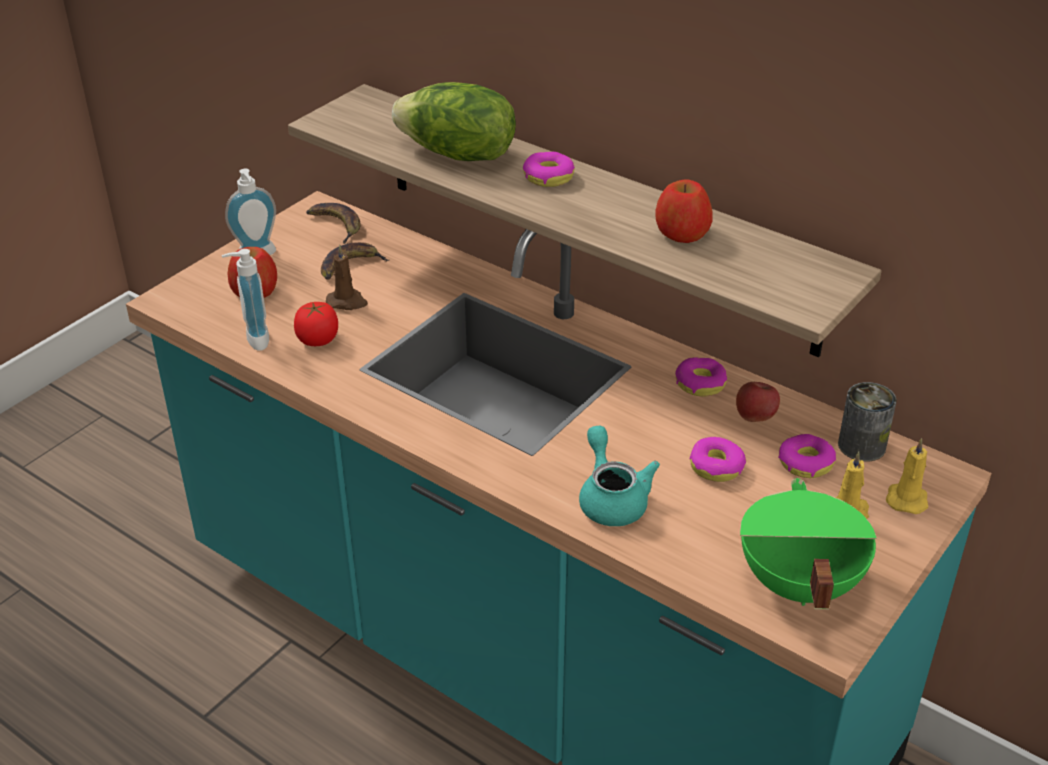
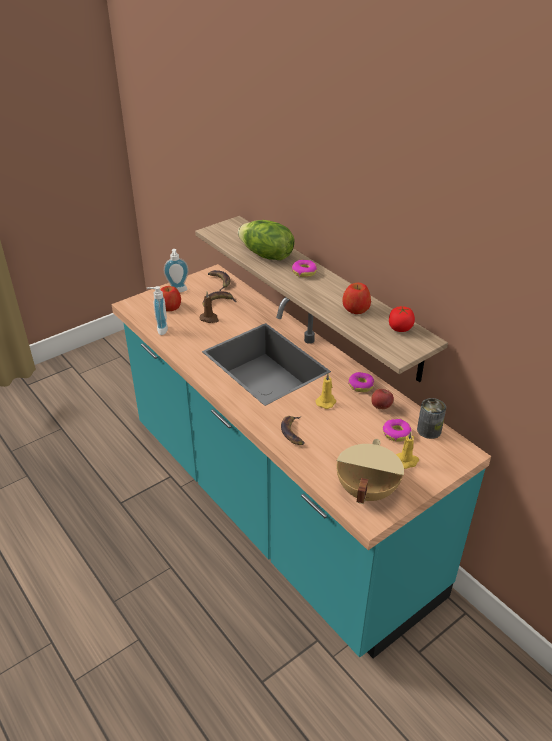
camera: 15 degrees right, 0 degrees up
tomato [294,302,338,346] -> tomato moved to [389,306,415,332]
turquoise teapot [579,425,660,526] -> banana [281,416,304,445]
donut [689,437,746,482] -> none
green cooking pot [740,478,877,610] -> beige cooking pot [336,439,404,504]
yellow candle [886,438,928,514] -> yellow candle moved to [315,373,336,409]

